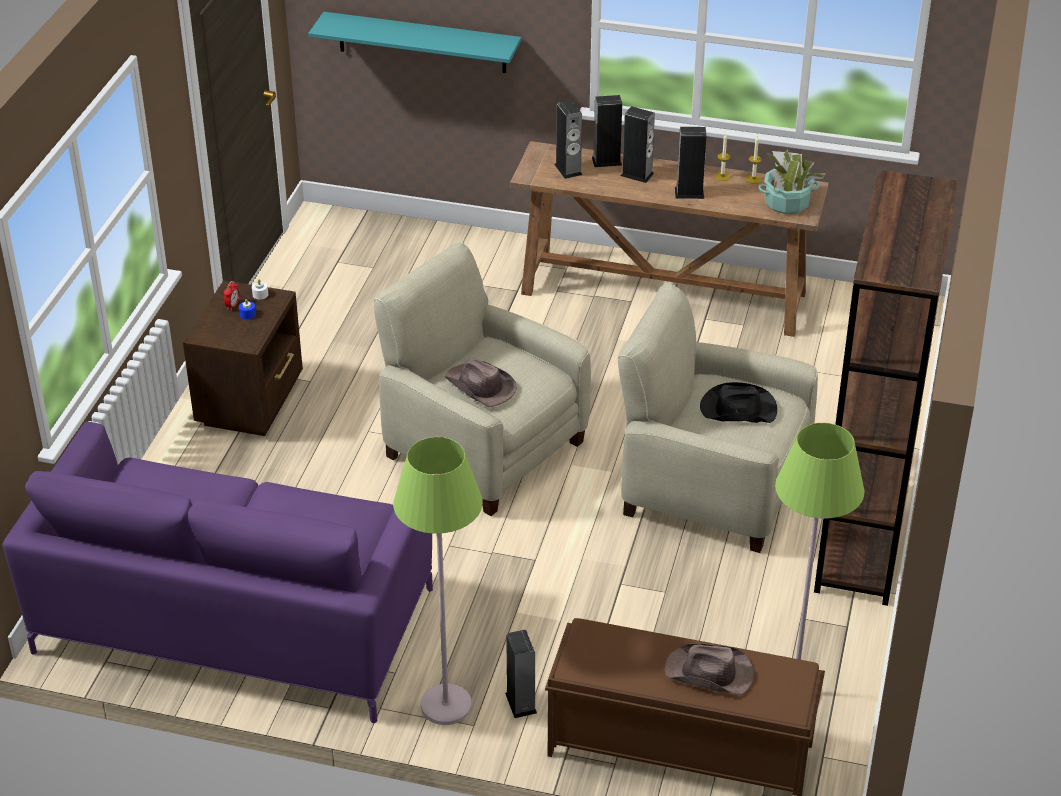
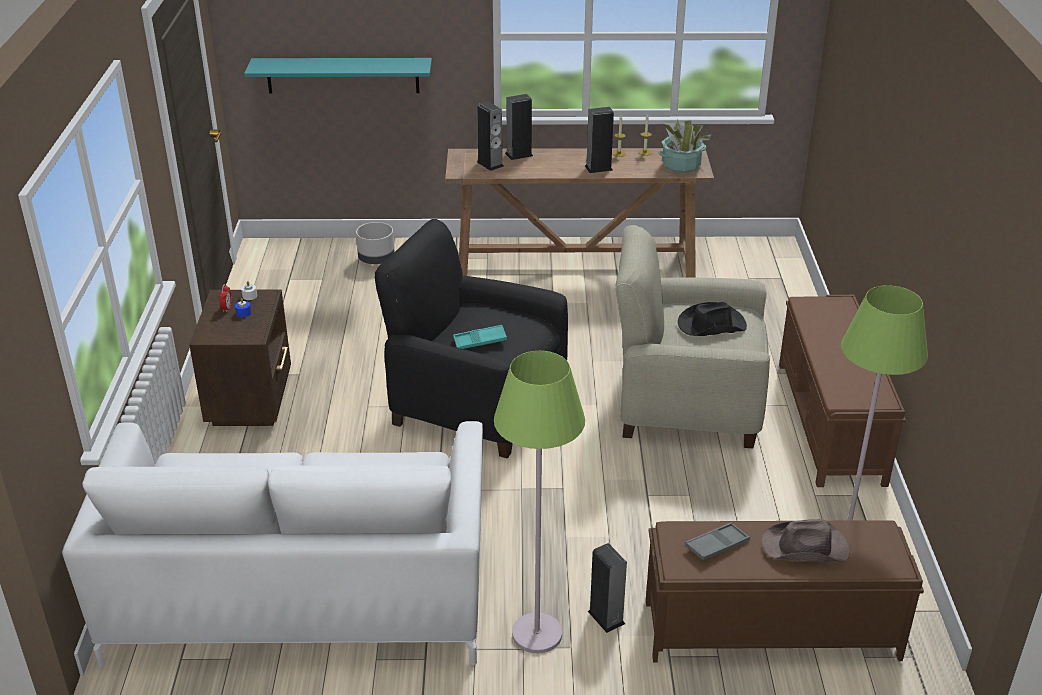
camera: 15 degrees left, 5 degrees down
purple sofa [3,422,433,723] -> white sofa [62,421,483,667]
beige armchair [374,242,591,516] -> black armchair [375,219,568,458]
brown hat [444,358,517,407] -> turquoise tray [453,325,507,349]
speaker [621,106,655,183] -> none
brown bookcase [814,170,958,606] -> brown bench [779,295,906,487]
none -> grey planter [356,222,395,264]
none -> grey tray [685,522,750,561]

